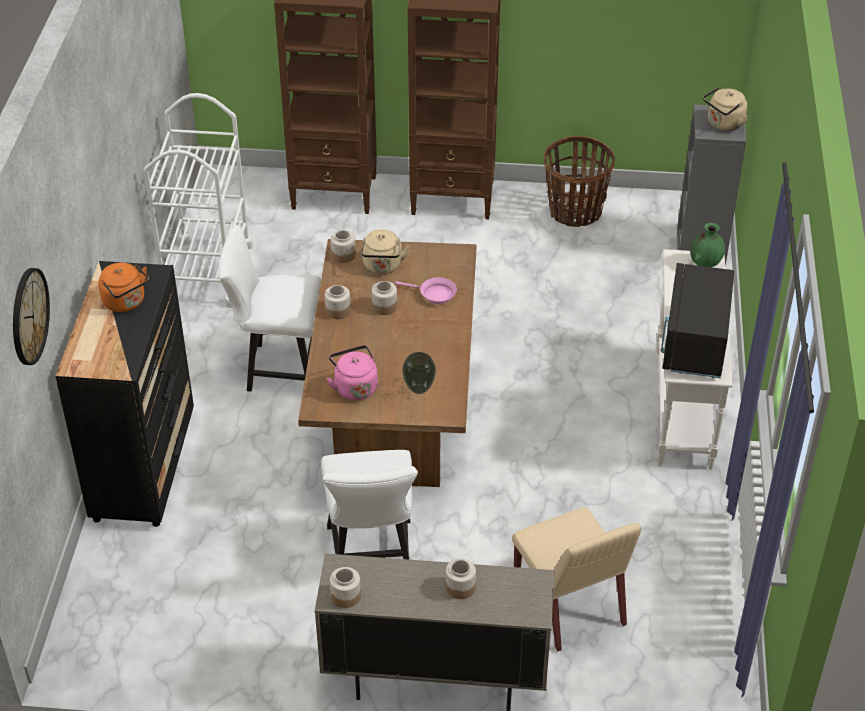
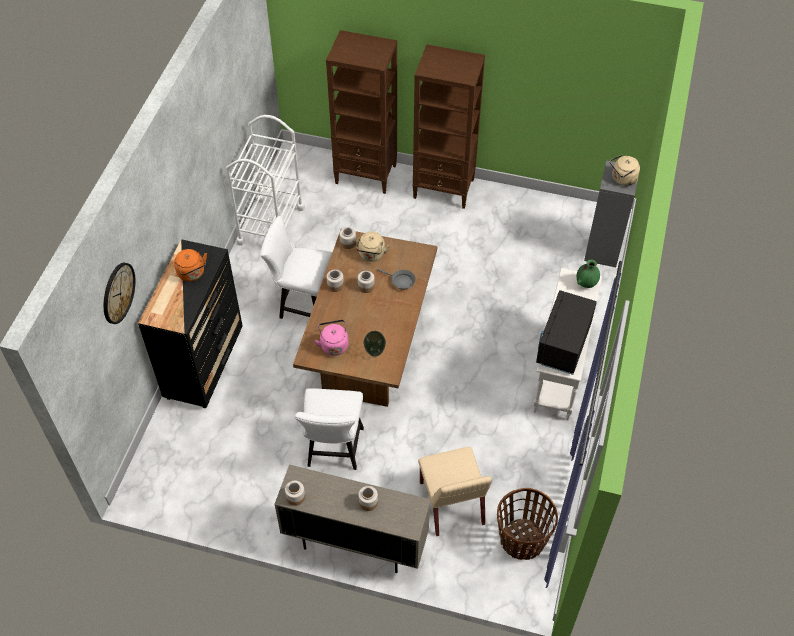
camera: 10 degrees right, 10 degrees up
pink frying pan [395,277,457,304] -> grey frying pan [377,269,416,290]
basket [544,136,615,227] -> basket moved to [497,488,558,560]

